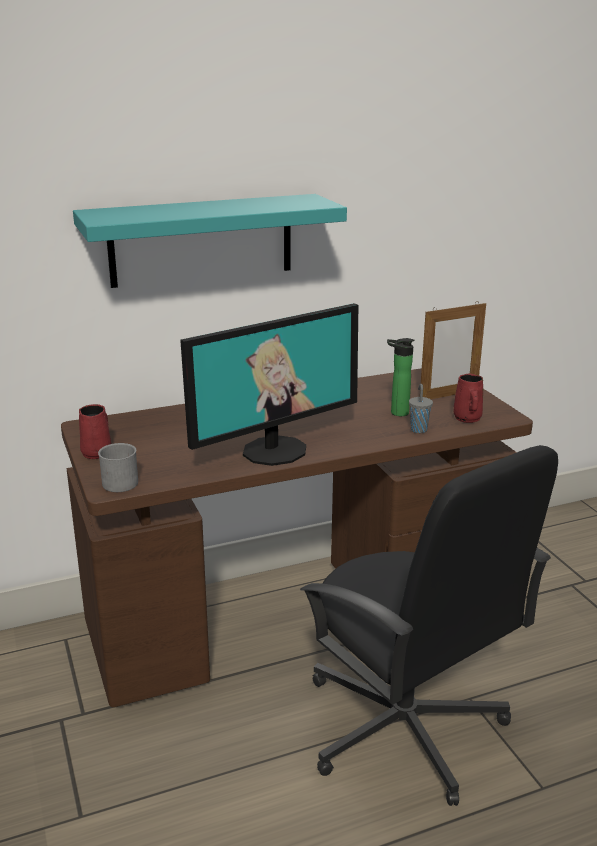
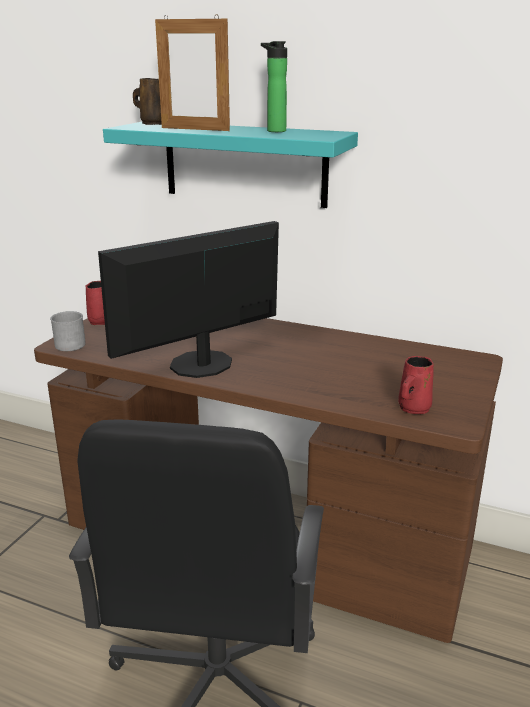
camera: 45 degrees right, 0 degrees up
monitor [180,303,358,466] -> monitor turned 135 degrees clockwise [98,221,279,378]
bottle [387,338,414,416] -> bottle moved to [261,41,287,132]
grey cup [409,384,433,433] -> none
picture frame [421,301,486,399] -> picture frame moved to [155,14,230,131]
none -> brown mug [133,78,162,125]

